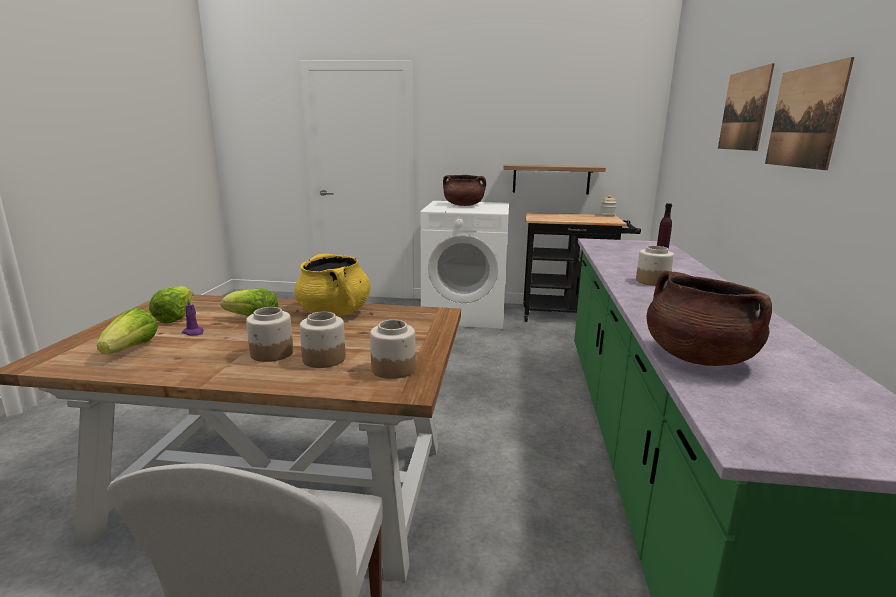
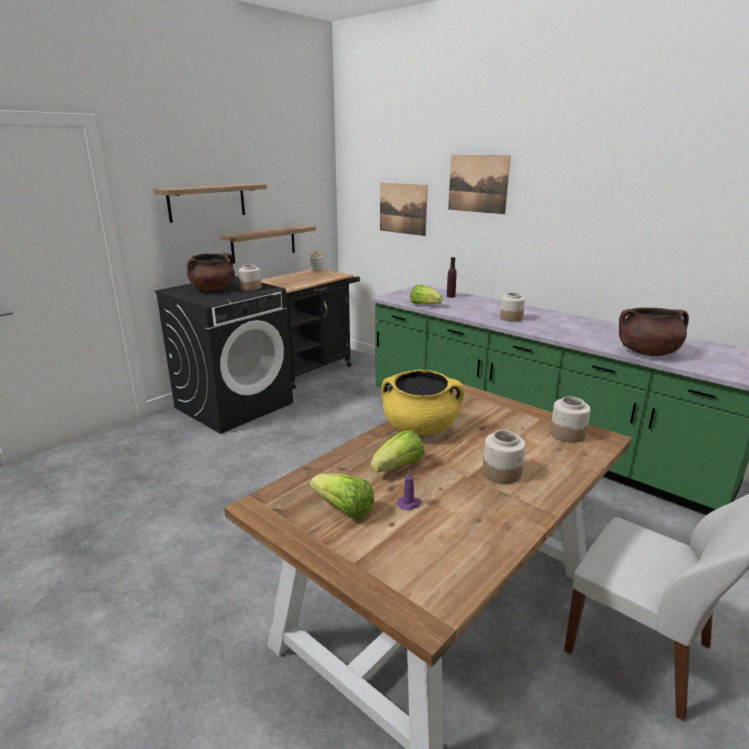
camera: 55 degrees left, 5 degrees up
lettuce [97,308,158,354] -> lettuce moved to [410,285,443,304]
jar [300,312,345,368] -> jar moved to [239,265,261,291]
white washing machine [421,201,509,329] -> black washing machine [155,276,293,434]
picture [765,57,854,170] -> picture moved to [380,183,428,236]
none -> shelf [153,183,267,223]

